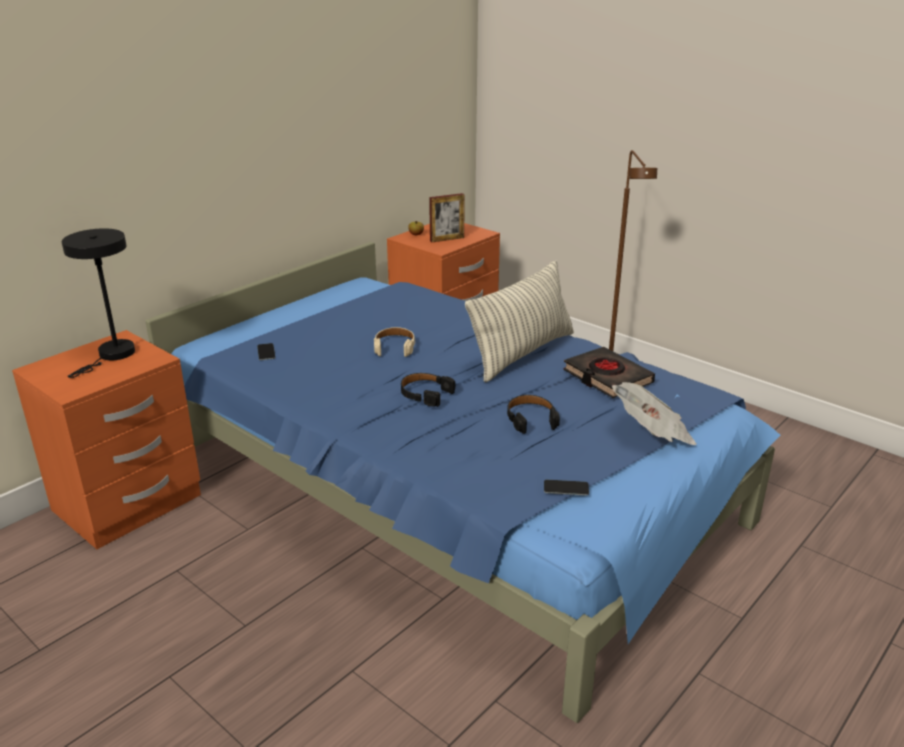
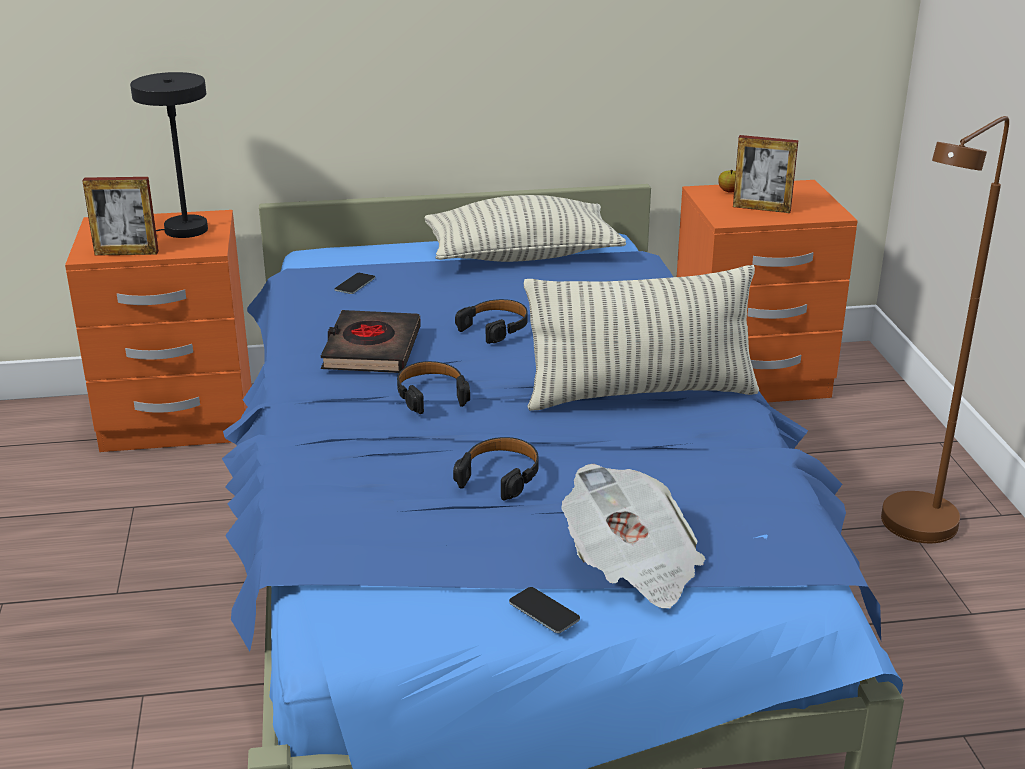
camera: 40 degrees right, 0 degrees up
beige headphones [374,327,415,357] -> black headphones [455,299,528,344]
phone [544,480,589,496] -> phone moved to [509,587,580,633]
black book [563,347,655,398] -> black book moved to [321,310,421,373]
none -> picture frame [82,177,159,256]
none -> pillow [424,195,626,262]

